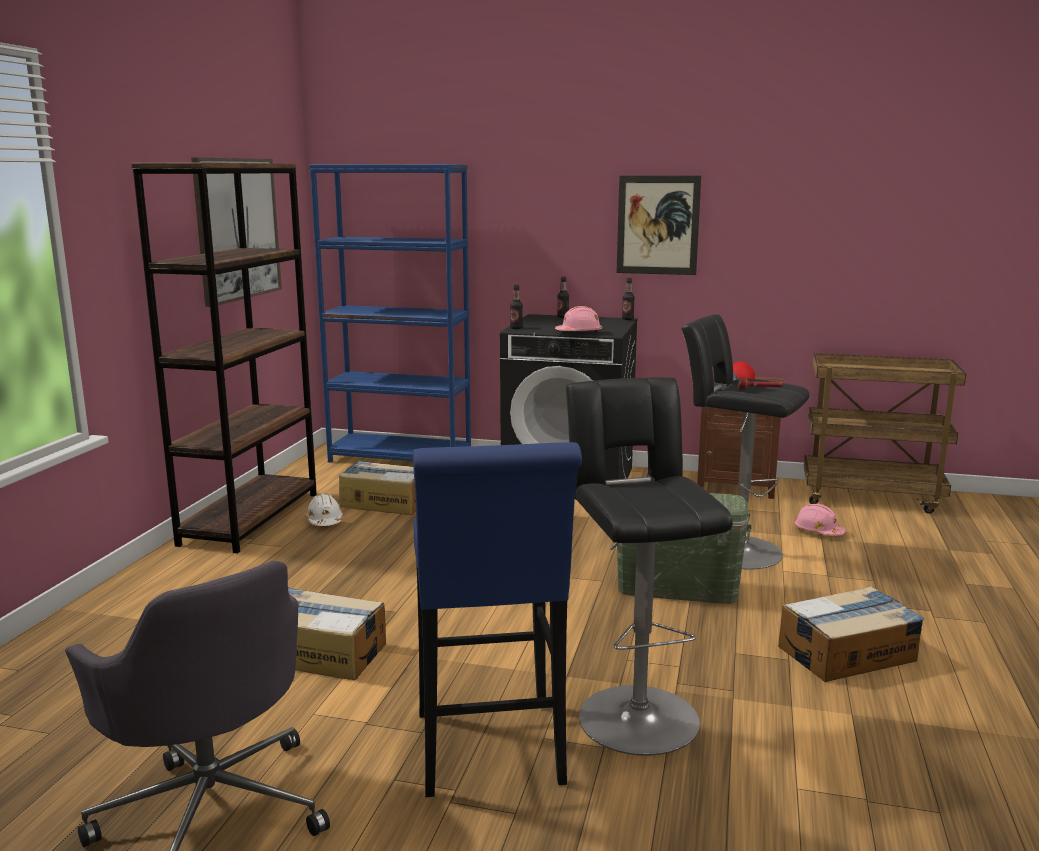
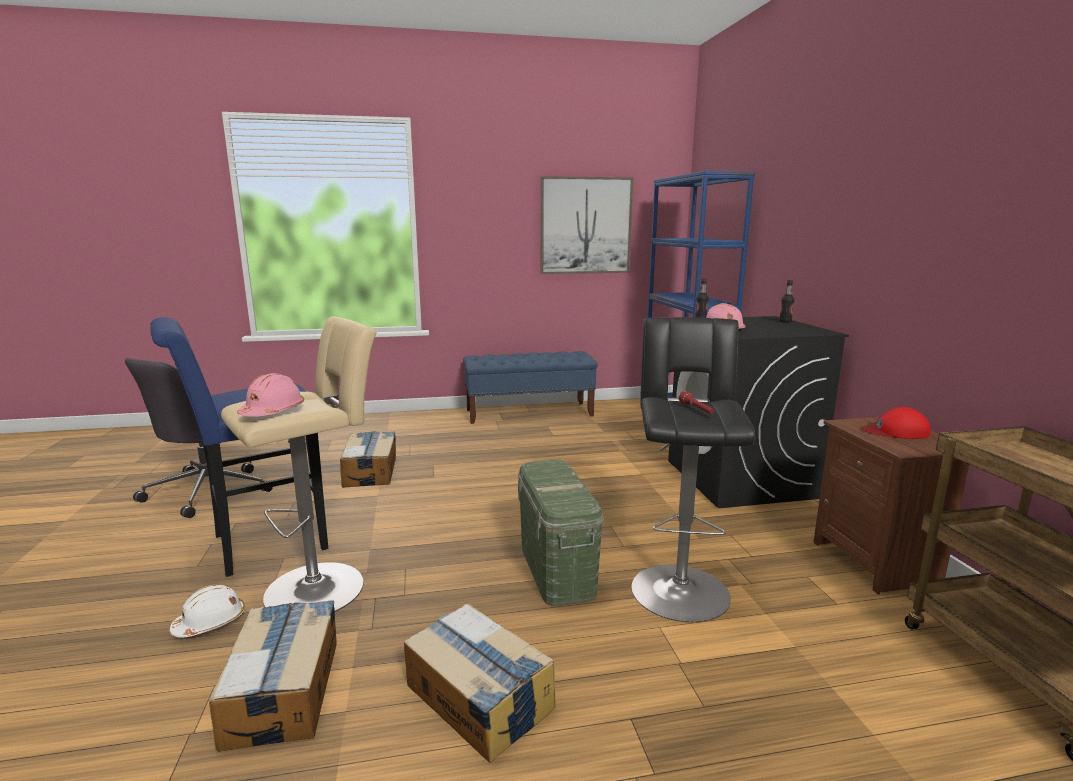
camera: 65 degrees right, 0 degrees up
brown bookcase [131,163,317,553] -> blue bench [463,351,598,424]
white hard hat [305,494,343,526] -> white hard hat moved to [170,585,245,638]
cardboard box [339,461,416,515] -> cardboard box moved to [209,600,337,752]
black stool [566,377,733,756] -> beige stool [221,316,377,612]
picture [616,175,701,275] -> none
bottle [622,278,635,320] -> none
pink hard hat [793,504,845,536] -> pink hard hat moved to [237,373,304,417]

